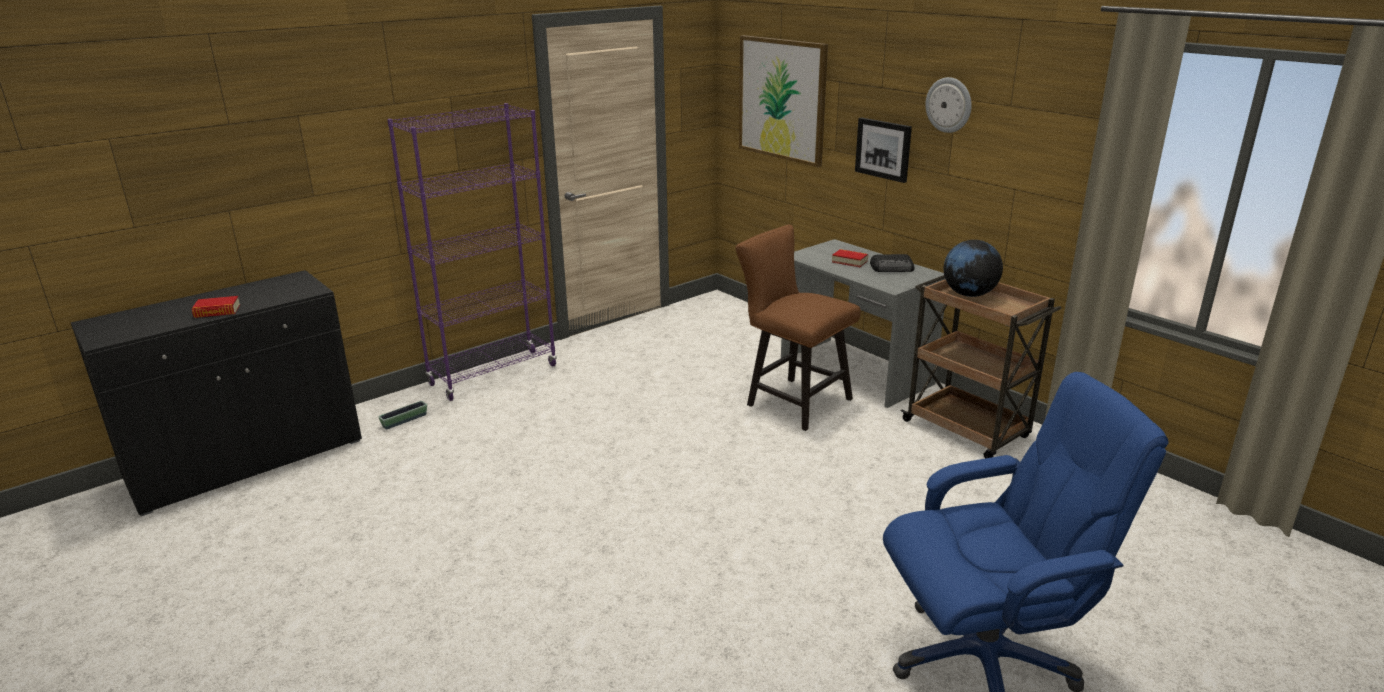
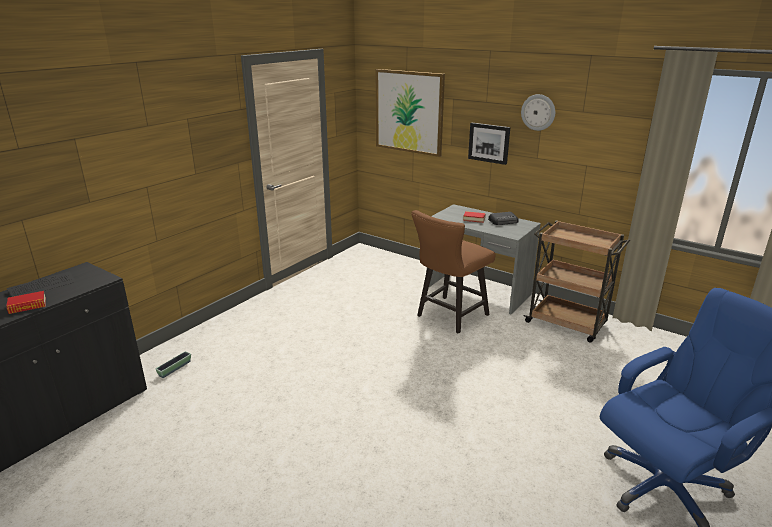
camera: 15 degrees left, 0 degrees up
purple bookcase [387,103,557,401] -> none
brown chair [735,224,861,431] -> brown chair turned 75 degrees counterclockwise [411,210,495,334]
globe [944,240,1003,297] -> none
none -> keyboard [7,271,75,297]

